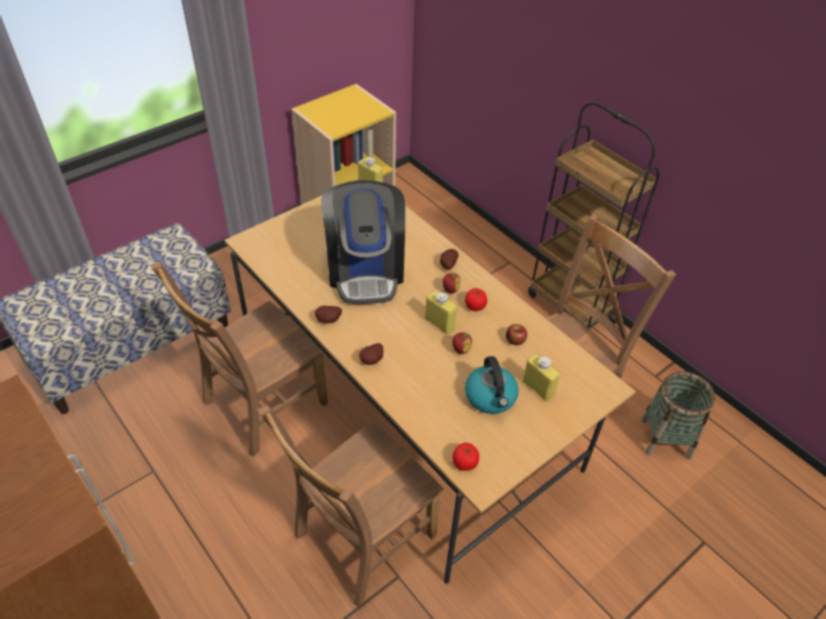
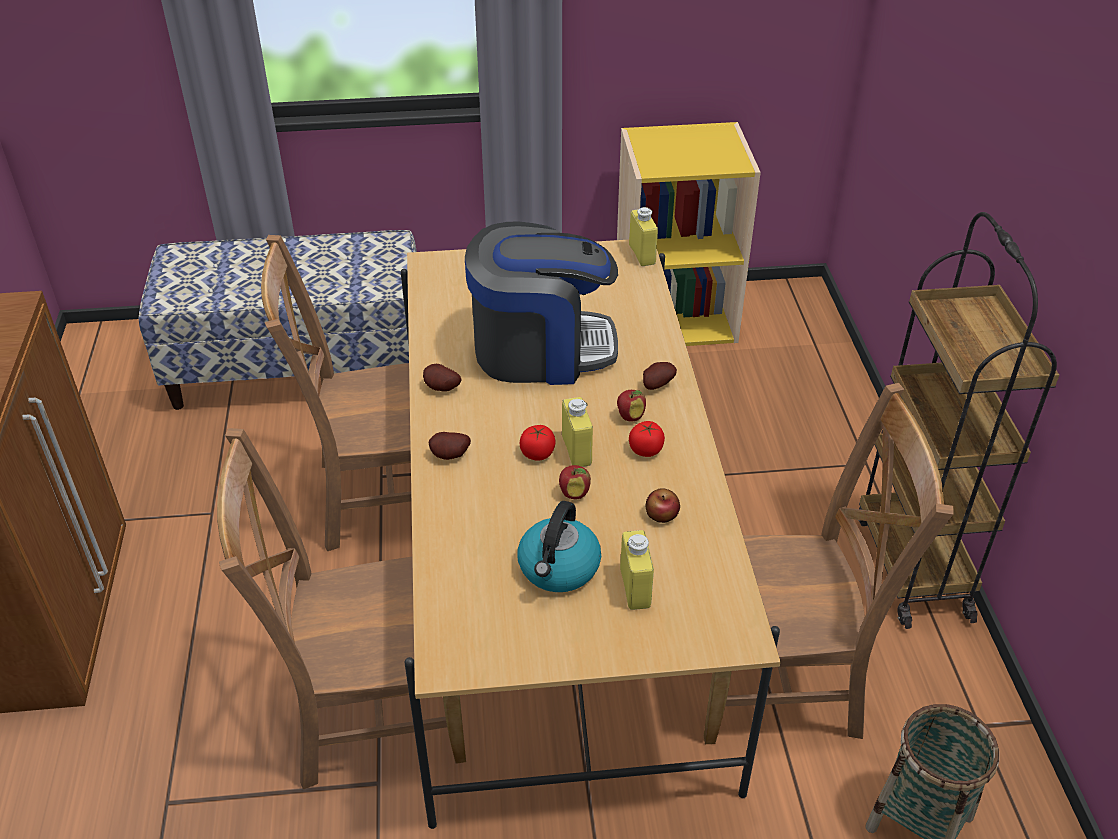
camera: 35 degrees right, 5 degrees down
coffee machine [321,180,405,304] -> coffee machine turned 120 degrees counterclockwise [465,221,618,385]
tomato [452,443,479,471] -> tomato moved to [520,425,555,461]

